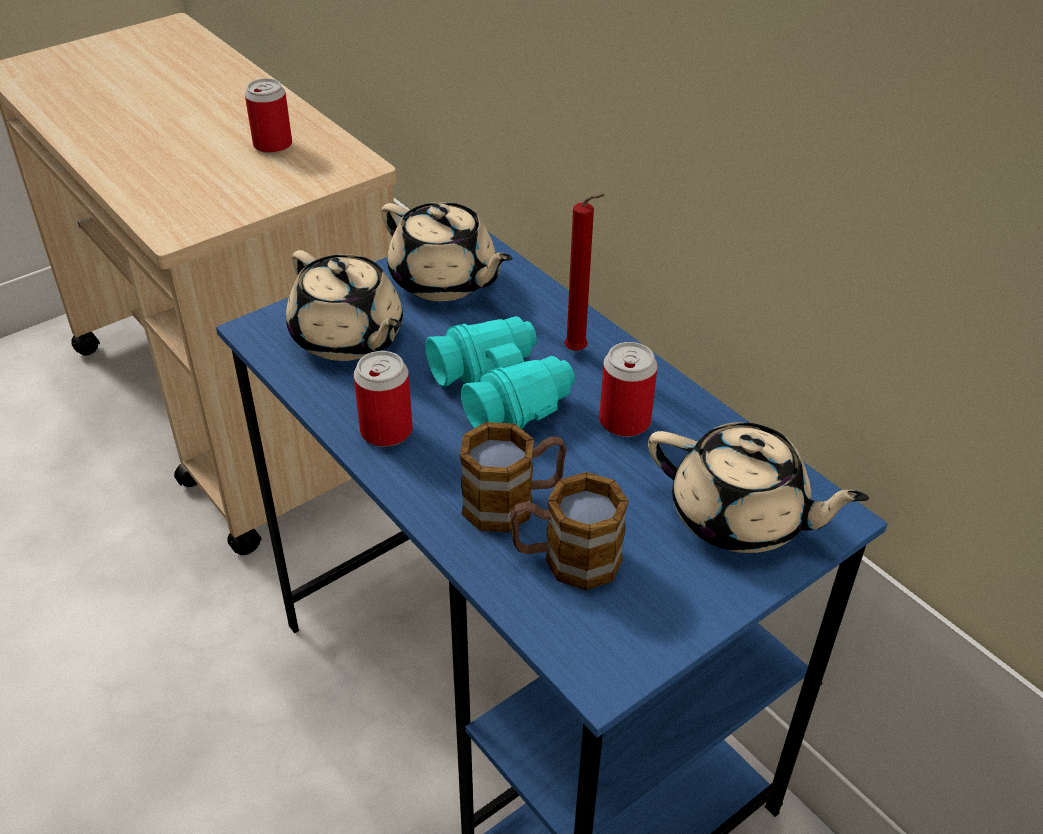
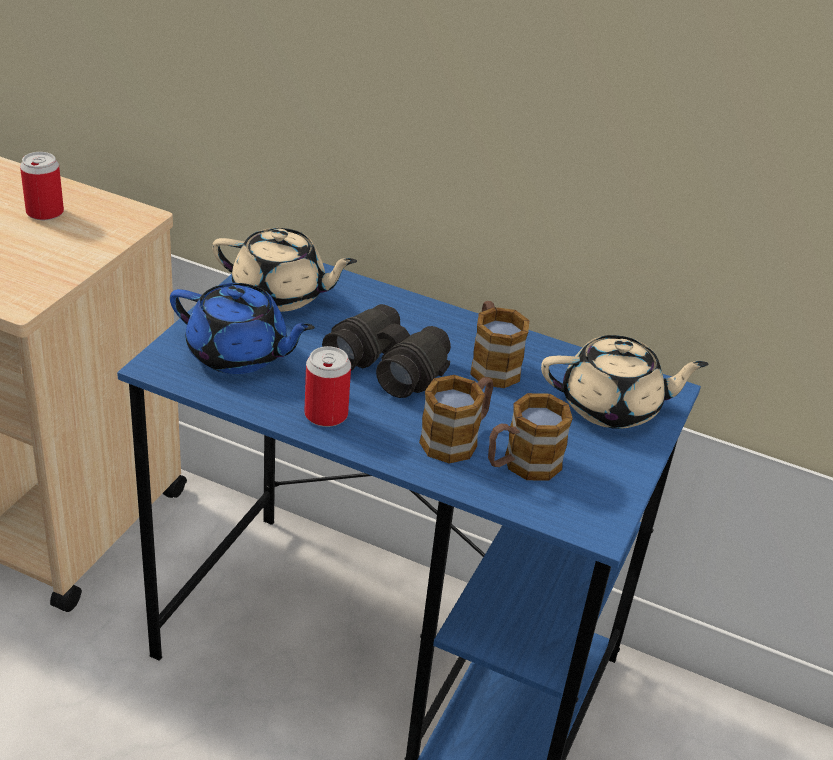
camera: 30 degrees left, 5 degrees down
beige teapot [286,250,403,361] -> blue teapot [170,283,315,374]
turquoise binoculars [425,316,575,429] -> black binoculars [322,304,451,398]
red candle [564,194,605,351] -> none
can [599,342,658,437] -> mug [470,301,530,388]

